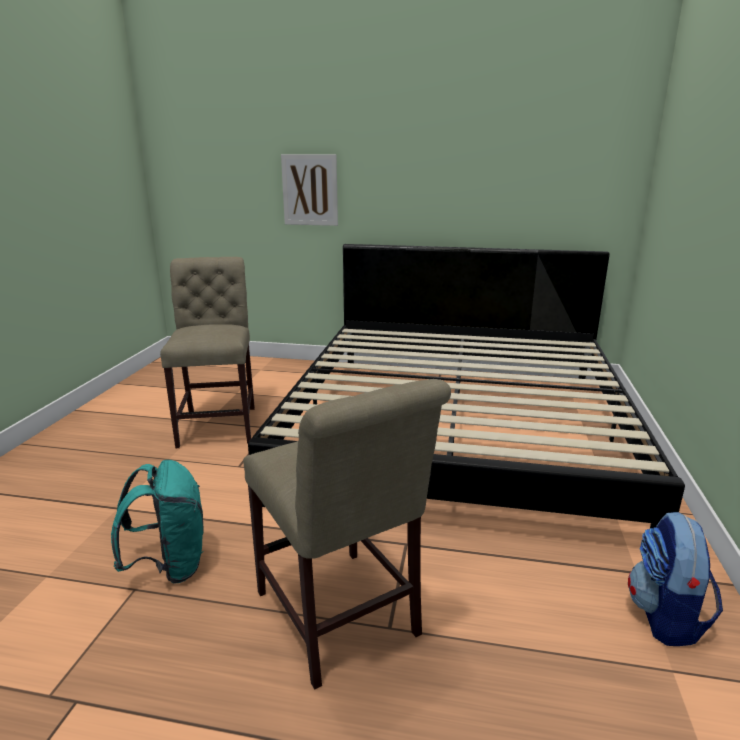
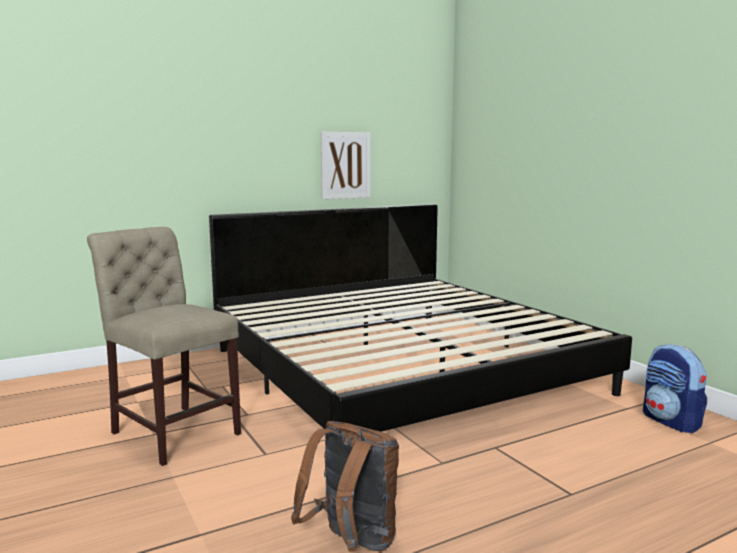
camera: 40 degrees left, 10 degrees down
turquoise backpack [111,460,204,584] -> brown backpack [291,421,399,552]
beige chair [243,379,451,690] -> none
picture [281,154,338,226] -> picture moved to [321,132,370,199]

